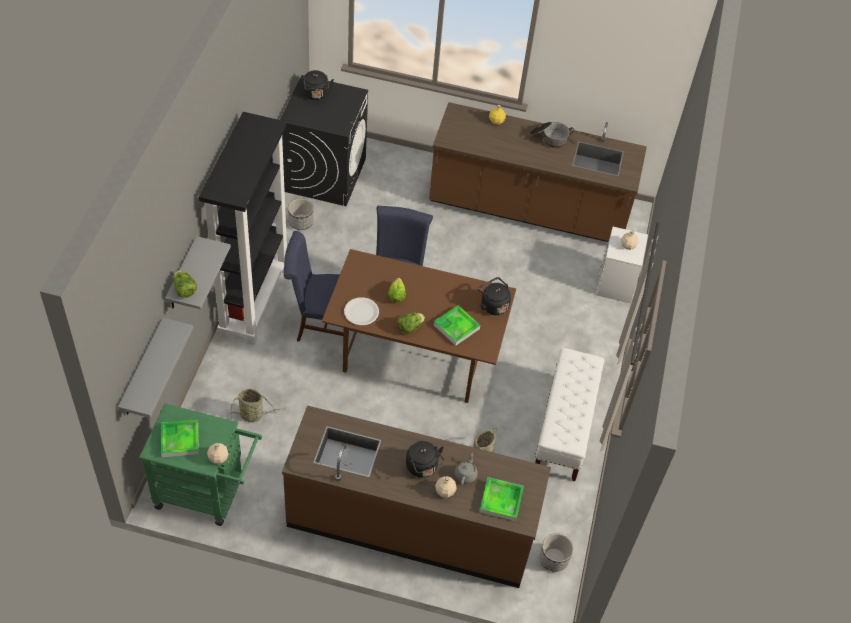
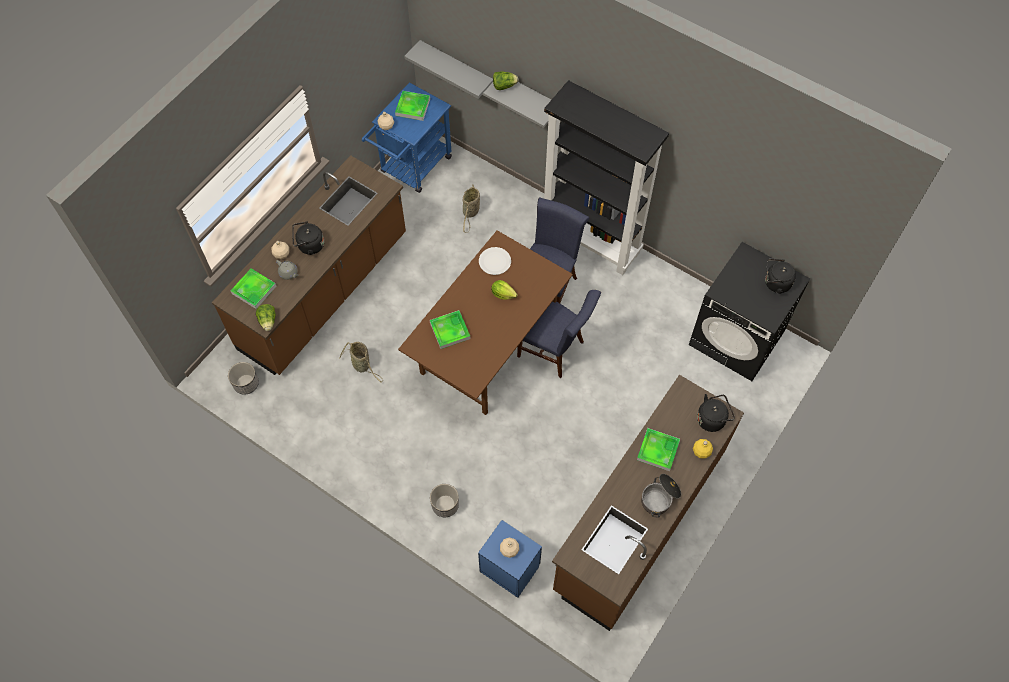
camera: 115 degrees right, 10 degrees up
green cart [139,404,262,526] -> blue cart [362,82,452,193]
planter [288,198,314,230] -> planter moved to [430,484,459,517]
lettuce [397,313,425,334] -> lettuce moved to [256,304,276,331]
black kettle [478,277,511,315] -> black kettle moved to [697,394,735,432]
white bench [535,348,604,481] -> none
white nightstand [597,227,648,303] -> blue nightstand [478,520,542,598]
none -> tray [637,428,680,472]

